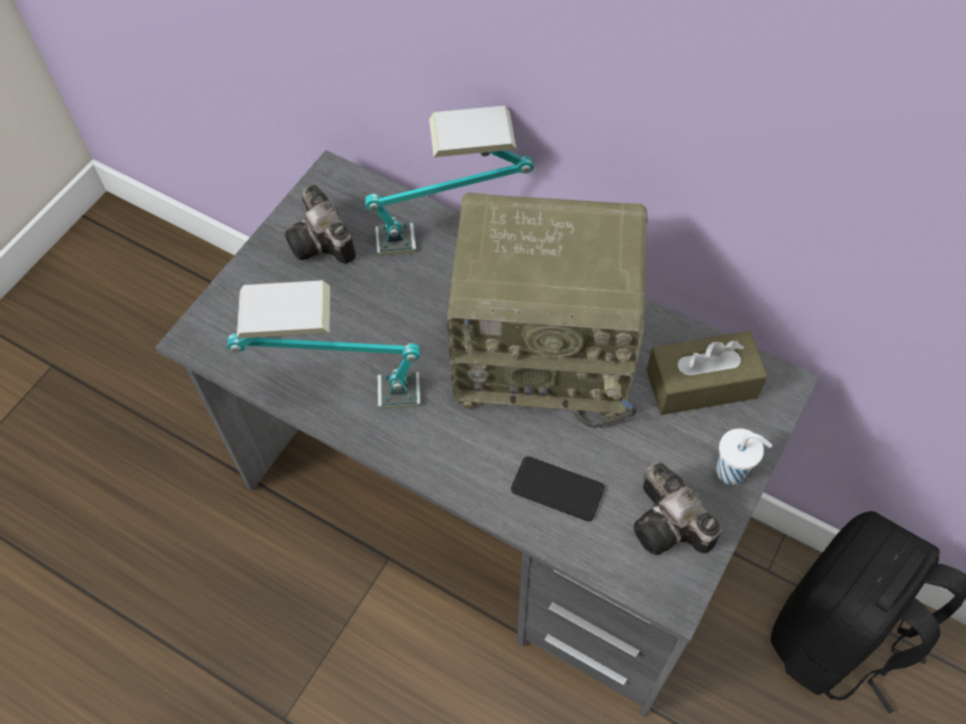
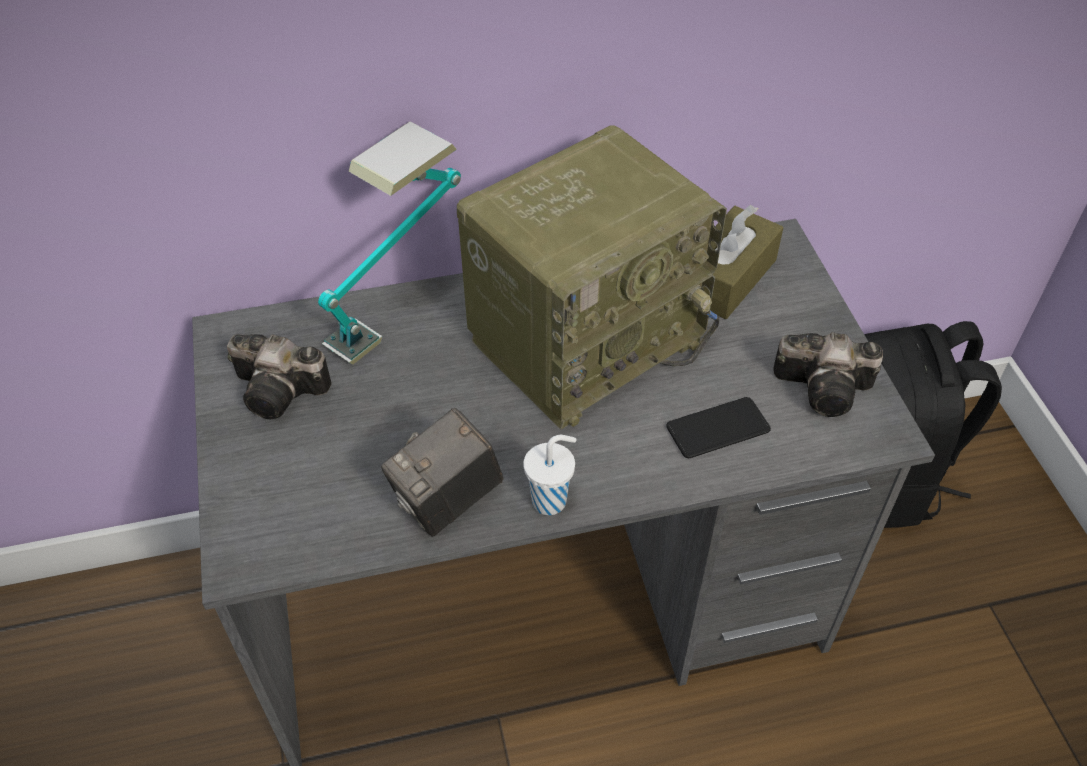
camera: 45 degrees left, 10 degrees down
table lamp [227,280,420,409] -> camera [381,408,504,537]
white cup [716,428,772,485] -> white cup moved to [523,435,577,515]

